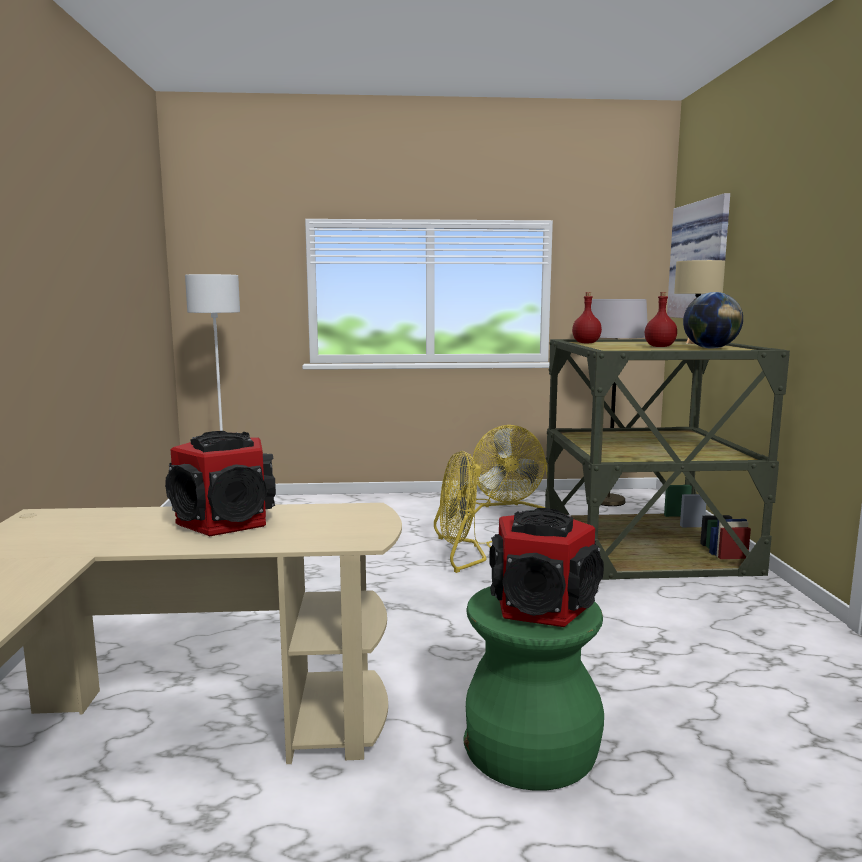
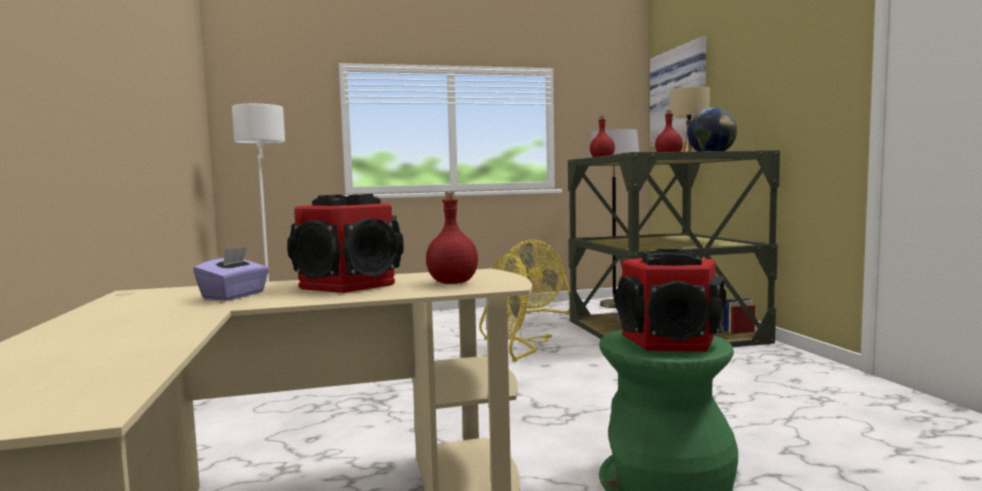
camera: 10 degrees left, 5 degrees down
none -> purple tissue box [193,247,269,301]
none -> red bottle [426,192,478,284]

